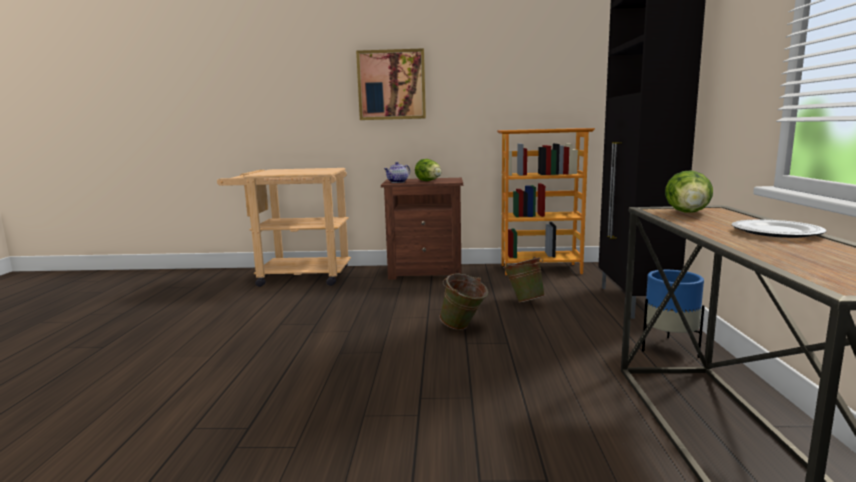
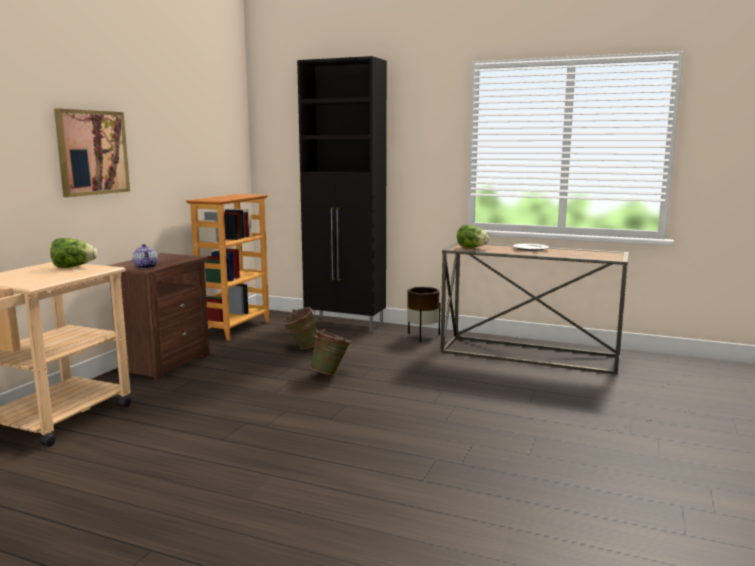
camera: 70 degrees left, 0 degrees up
lettuce [415,159,442,181] -> lettuce moved to [50,238,97,268]
blue planter [642,270,705,358] -> brown planter [407,287,441,342]

